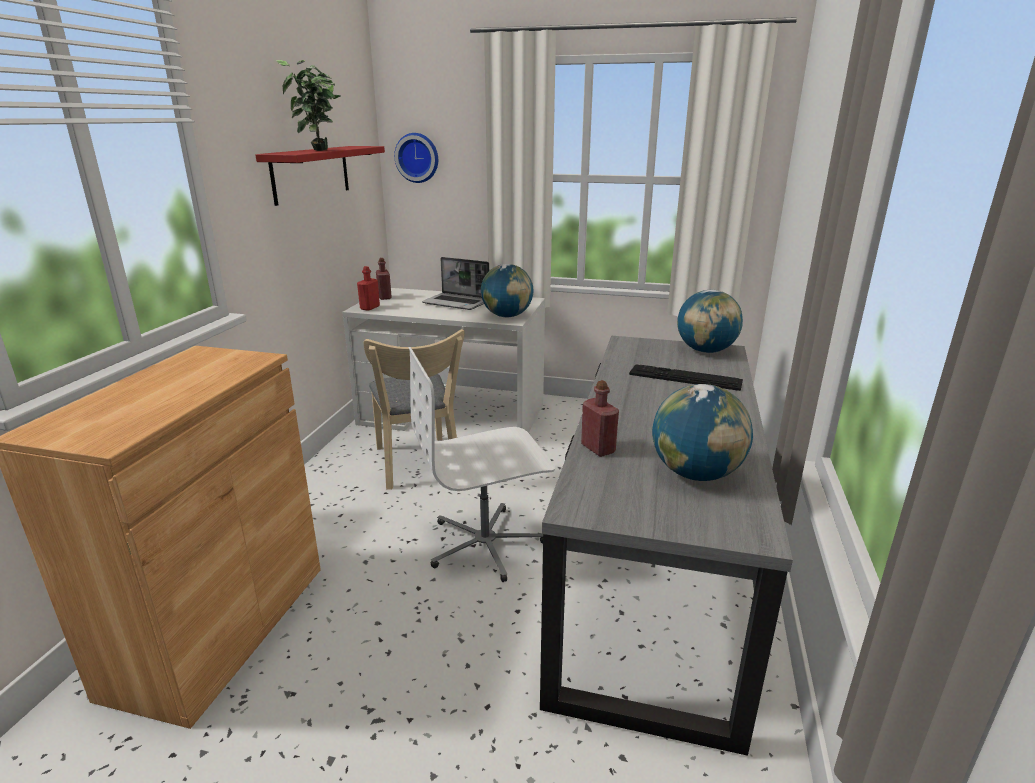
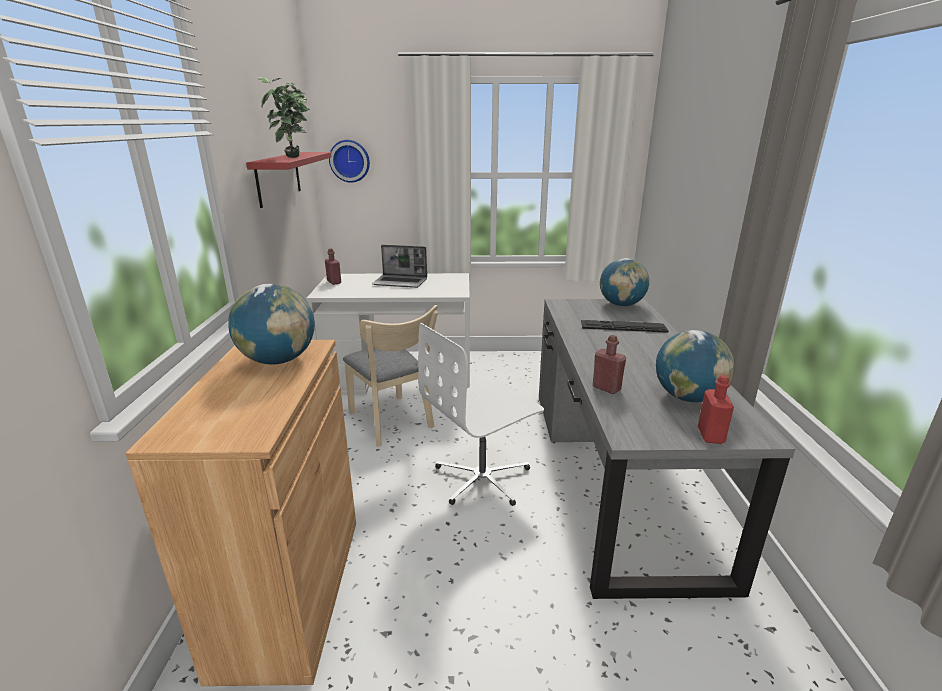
camera: 15 degrees left, 0 degrees up
red bottle [357,266,380,311] -> red bottle moved to [698,375,734,444]
globe [481,264,534,317] -> globe moved to [228,284,315,364]

